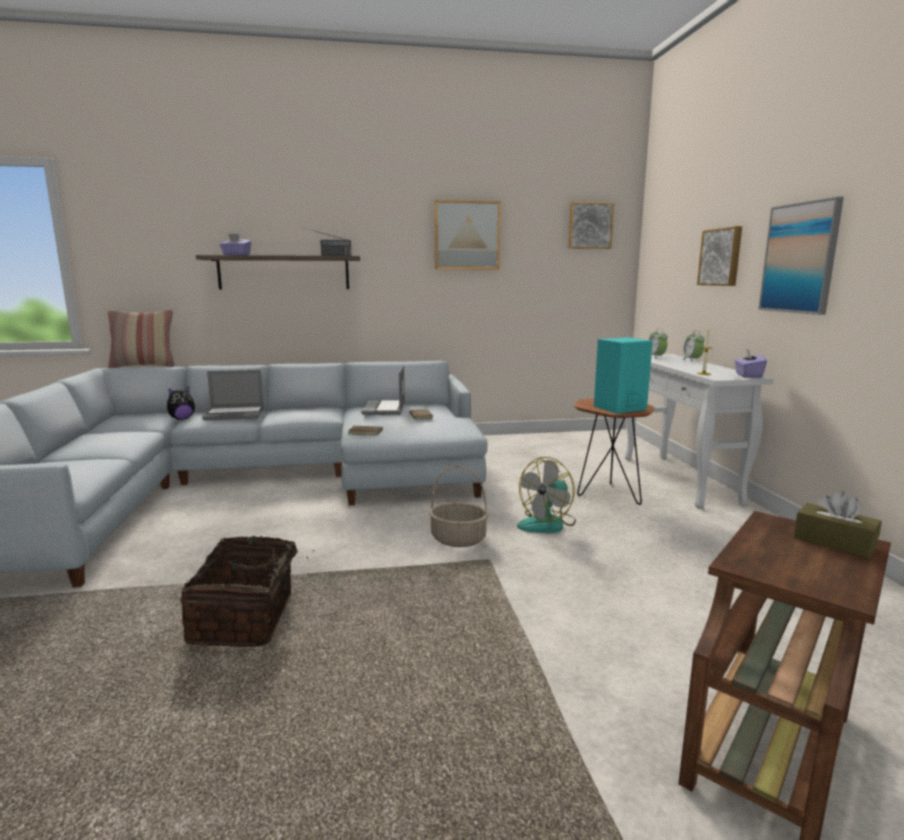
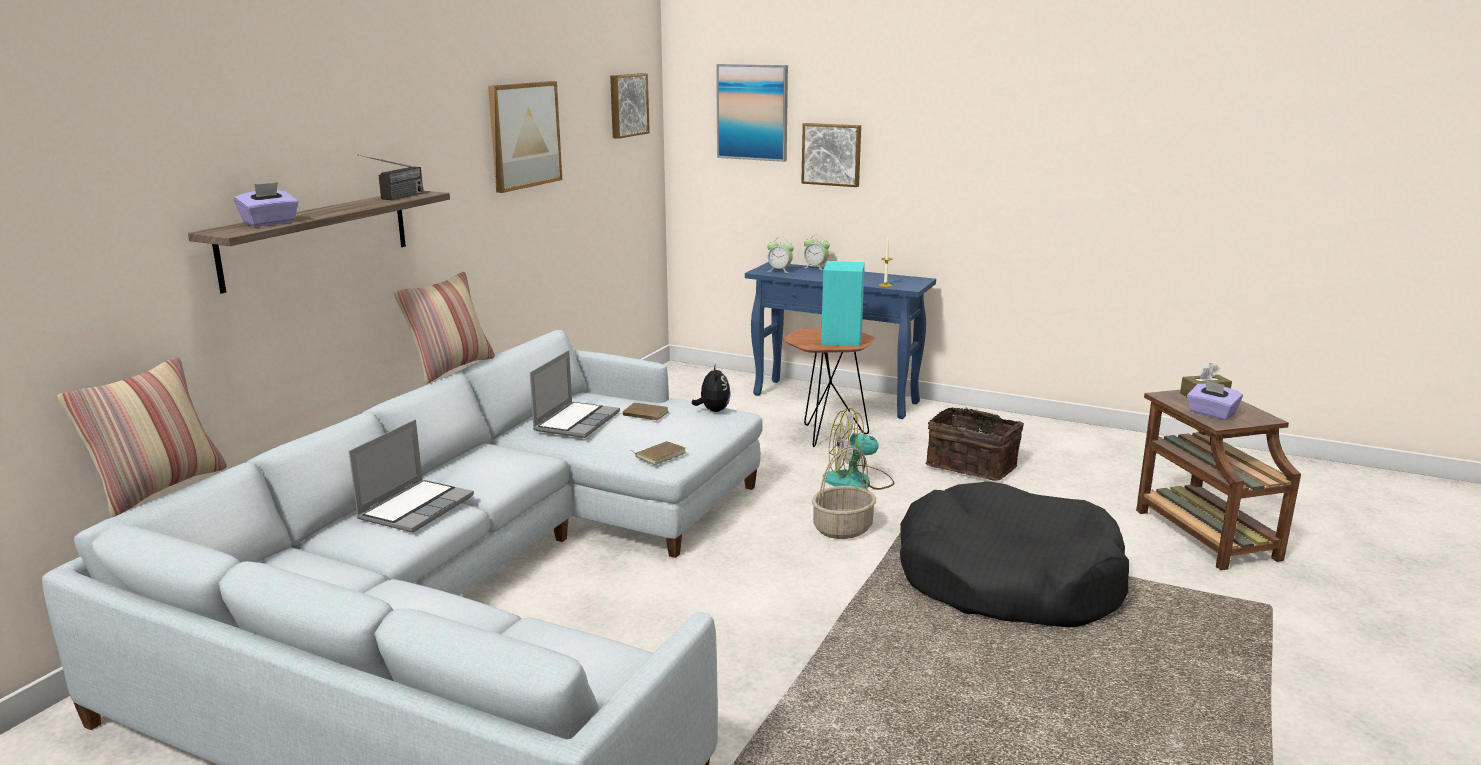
camera: 55 degrees left, 5 degrees up
plush toy [167,387,195,420] -> plush toy moved to [692,364,731,412]
basket [180,536,314,647] -> basket moved to [926,407,1024,481]
laptop [361,365,405,415] -> laptop turned 105 degrees counterclockwise [530,350,620,438]
fan [517,457,576,533] -> fan turned 90 degrees clockwise [823,408,894,490]
white console table [625,354,774,509] -> blue console table [745,262,936,419]
purple tissue box [734,349,767,378] -> purple tissue box moved to [1187,380,1243,420]
picture [758,197,844,315] -> picture moved to [716,64,788,162]
none -> pillow [394,272,495,383]
none -> black dog bed [900,481,1129,627]

